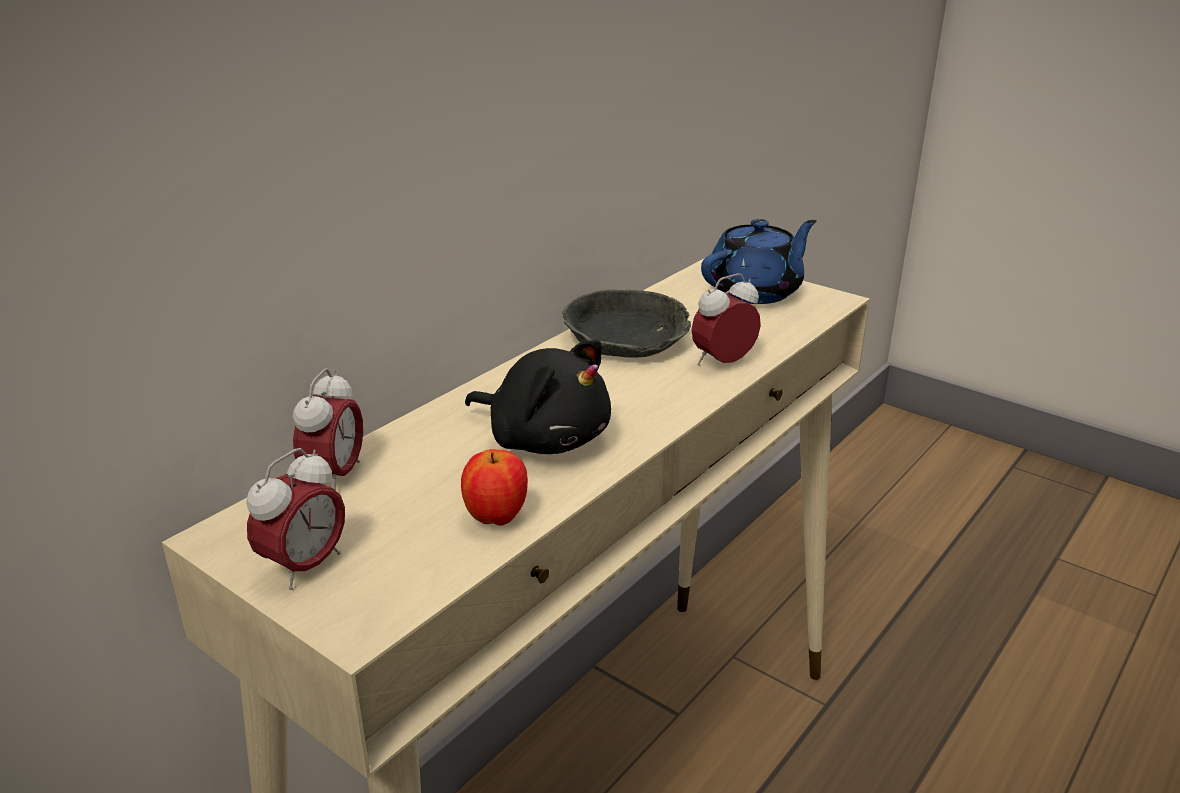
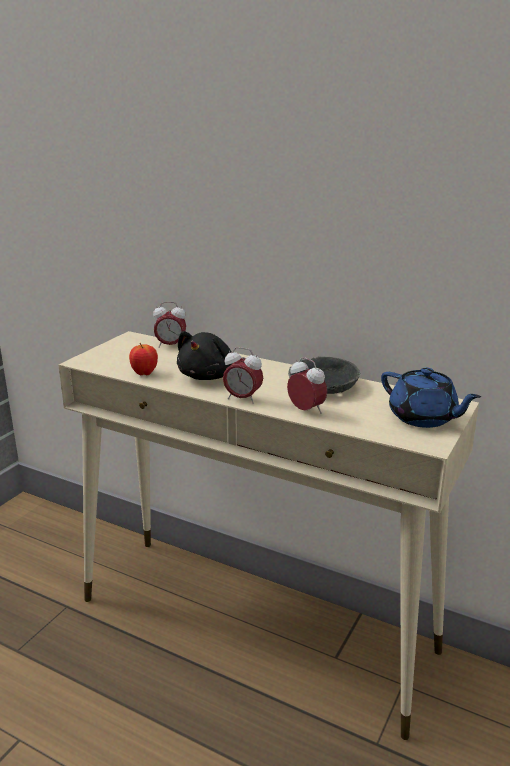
camera: 80 degrees right, 5 degrees down
alarm clock [246,448,345,590] -> alarm clock moved to [223,347,263,404]

